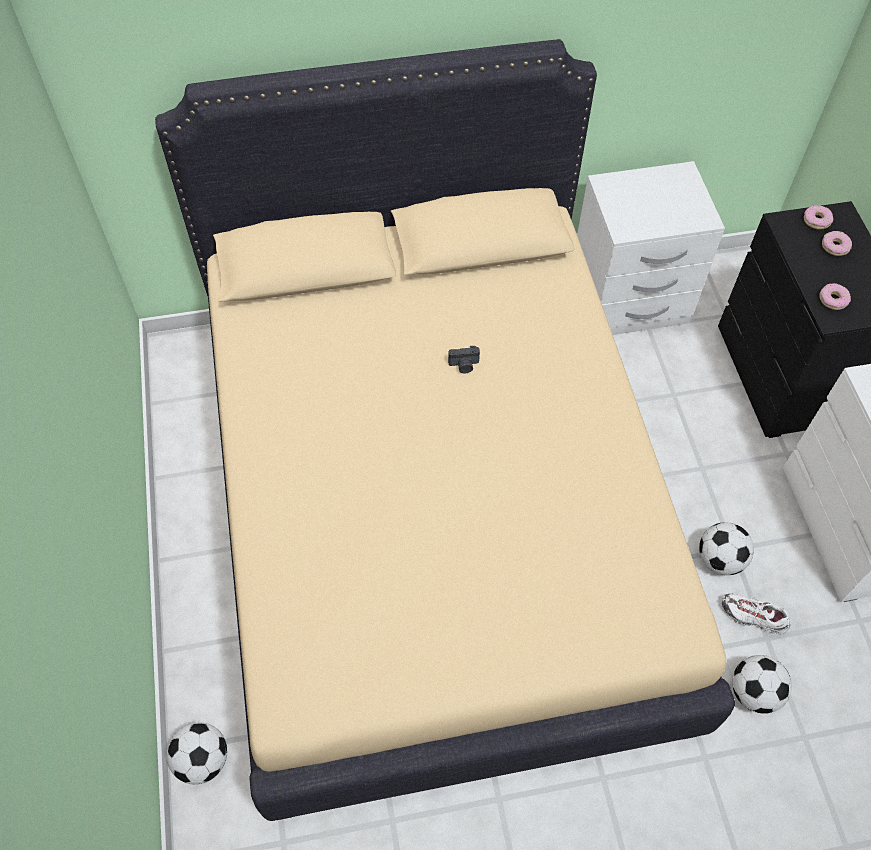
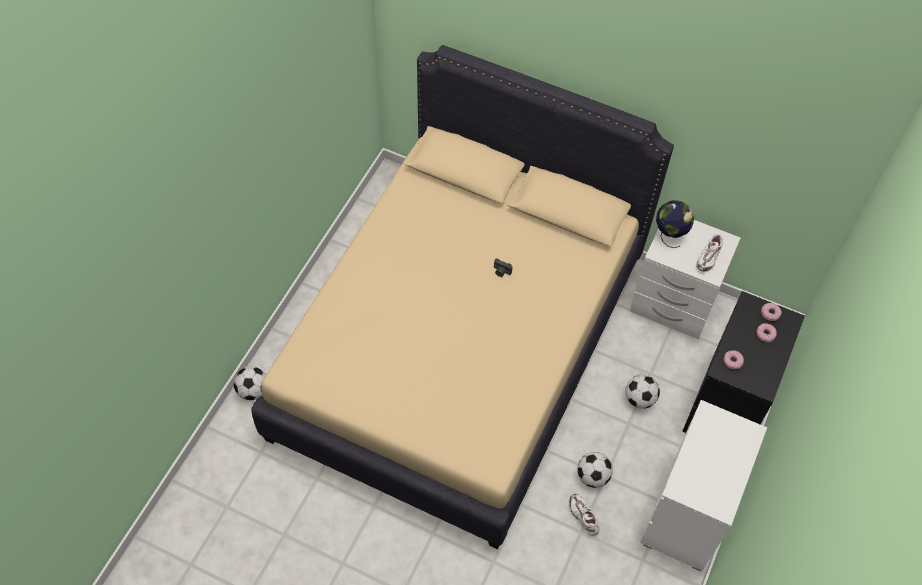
camera: 35 degrees right, 0 degrees up
football [732,655,792,714] -> football moved to [625,375,660,409]
none -> globe [656,200,694,248]
none -> white shoe [696,234,723,272]

